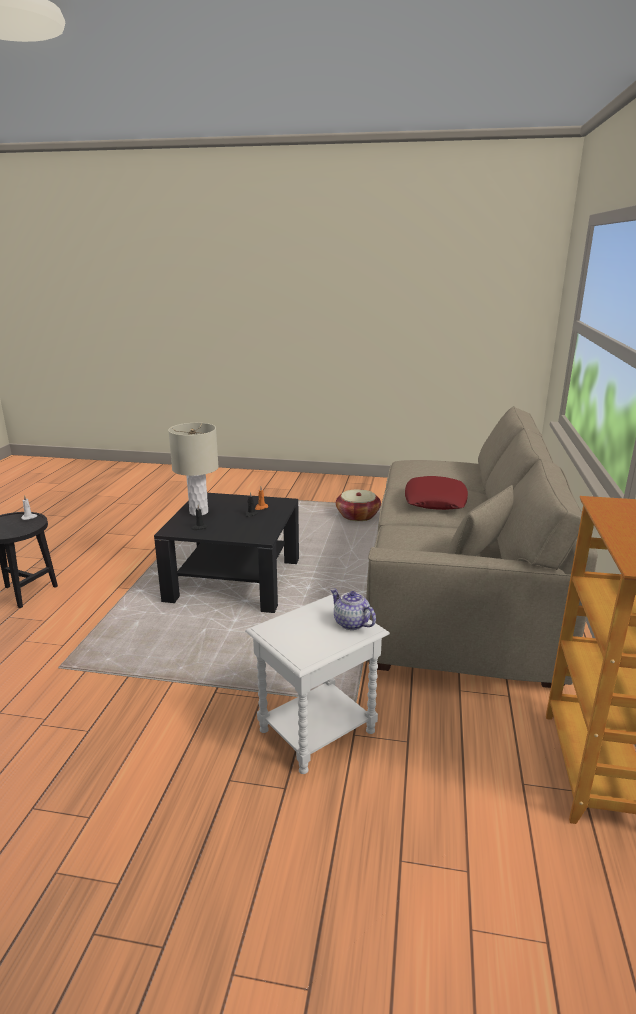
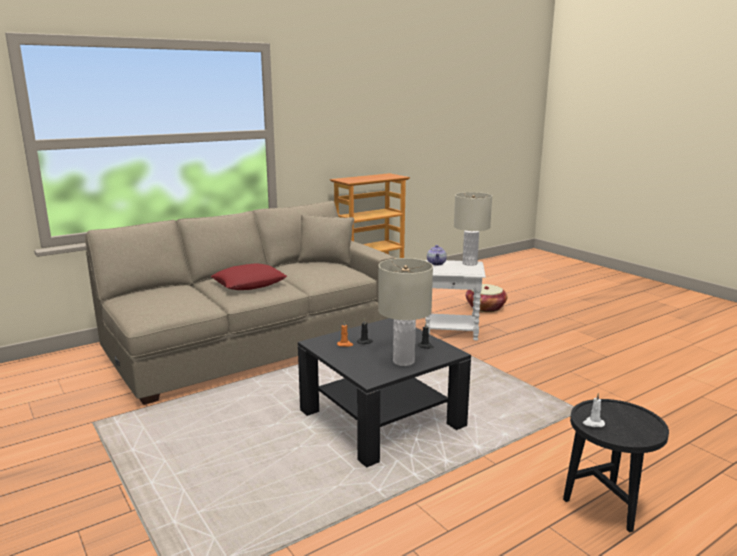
camera: 135 degrees left, 5 degrees down
basket [336,489,381,521] -> basket moved to [466,284,507,312]
none -> beige table lamp [454,192,492,266]

